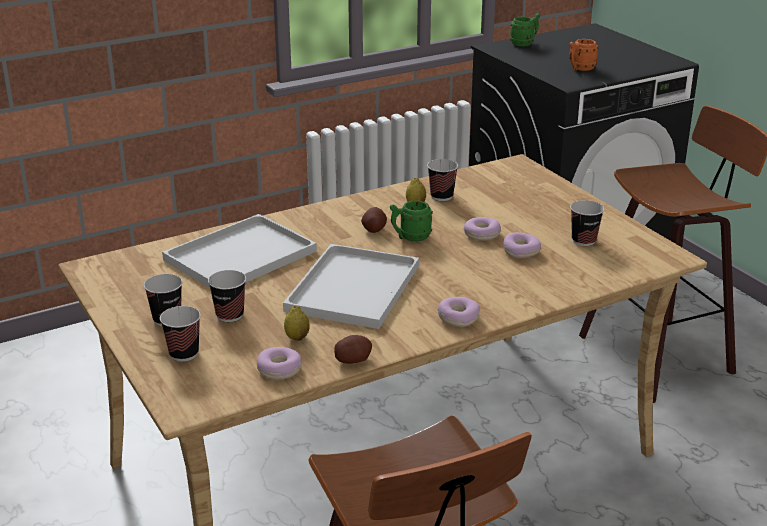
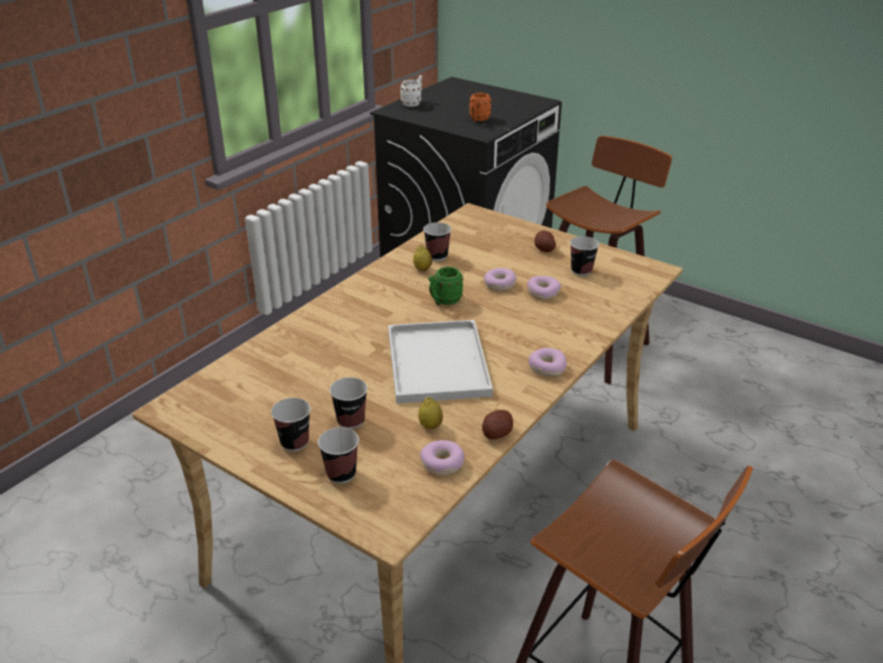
camera: 25 degrees left, 5 degrees up
white tray [162,214,317,288] -> none
potato [361,207,387,233] -> potato moved to [534,230,556,252]
green mug [510,13,540,47] -> white mug [400,75,422,107]

